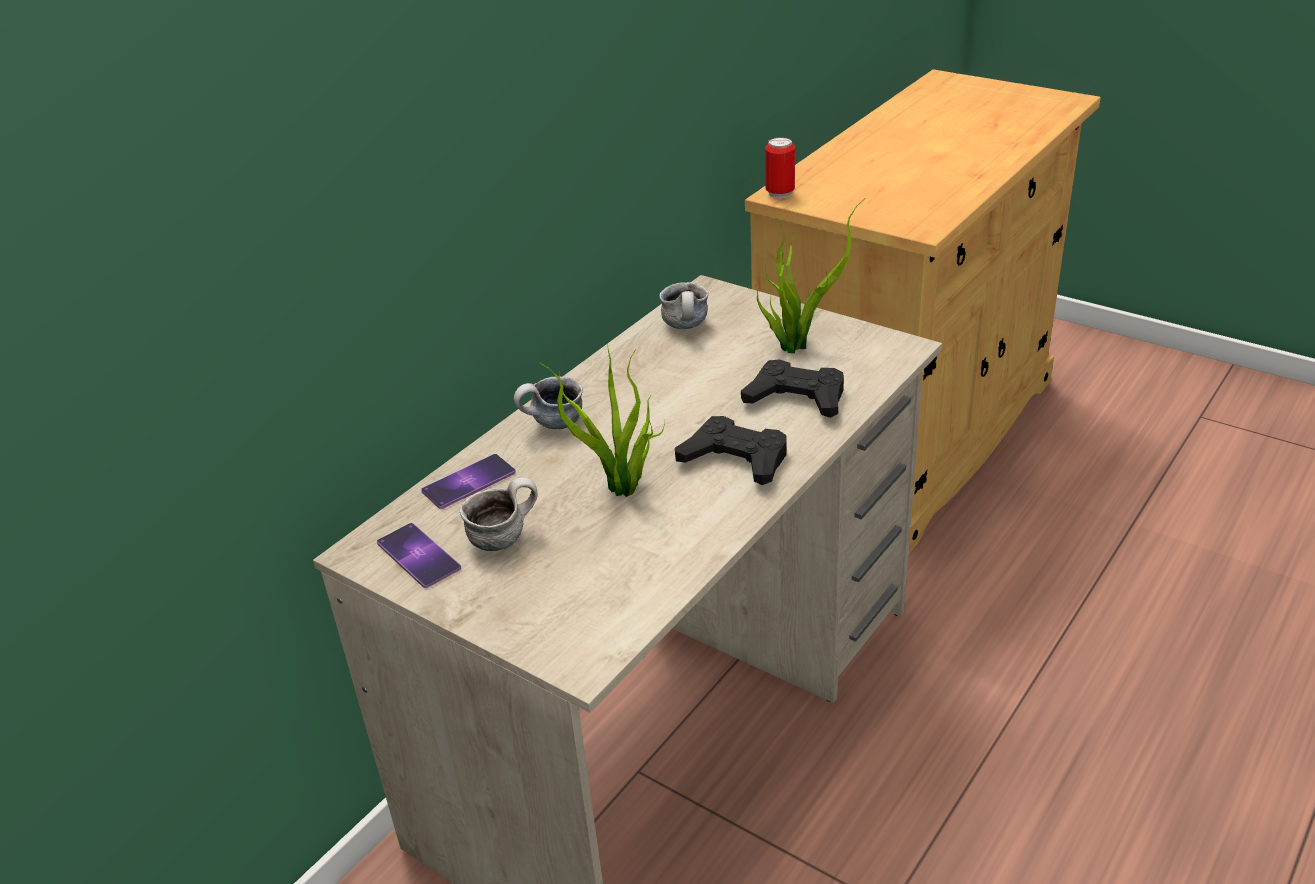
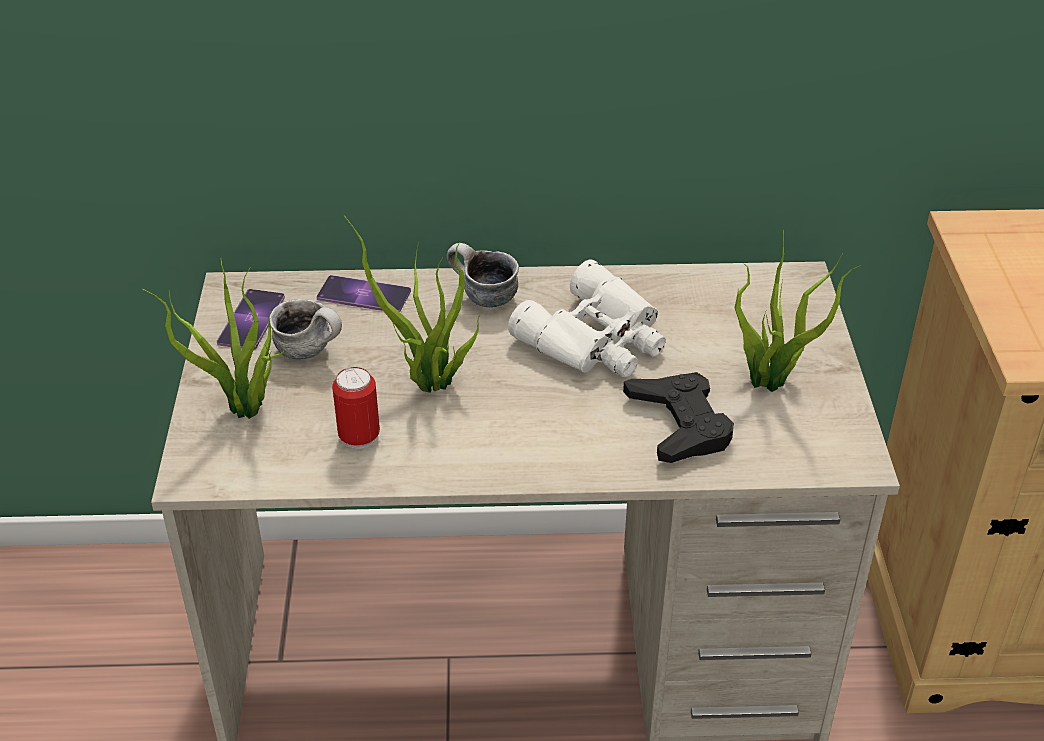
camera: 50 degrees right, 5 degrees up
mug [659,282,708,329] -> none
black game controller [675,416,787,485] -> none
can [765,137,795,199] -> can moved to [332,367,380,449]
none -> potted plant [142,260,285,419]
none -> white binoculars [508,259,666,377]

